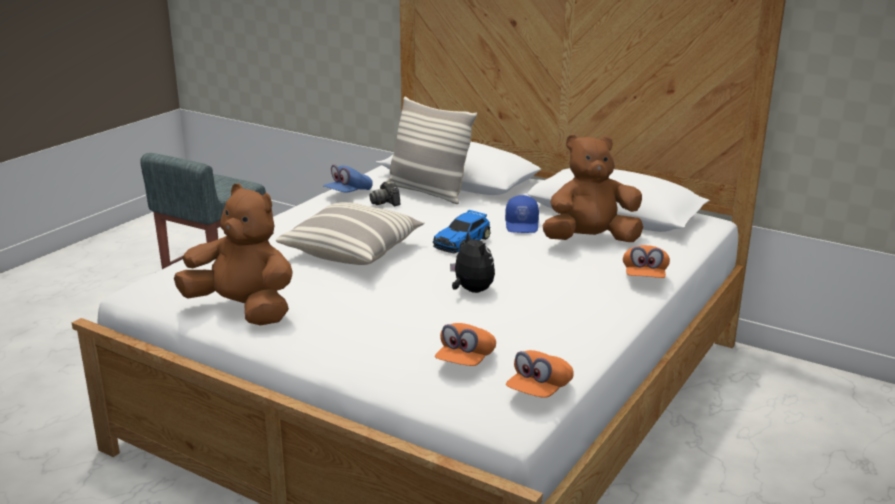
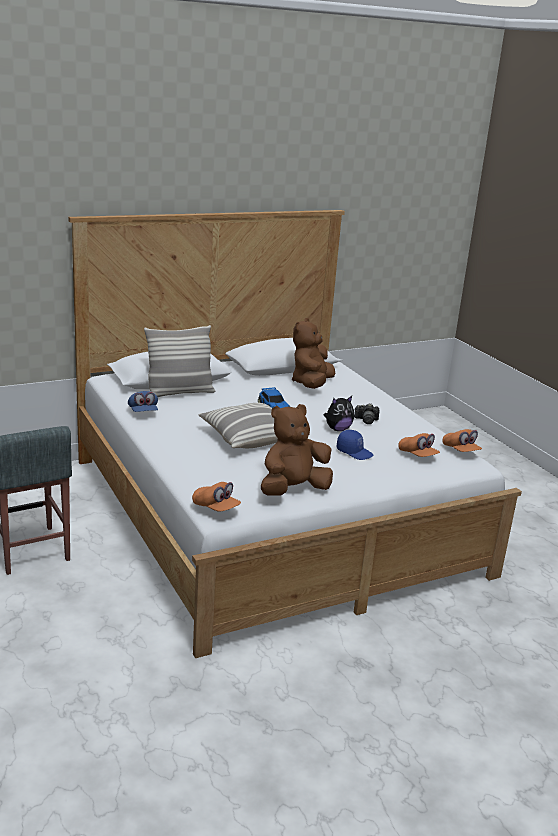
camera: 60 degrees left, 0 degrees up
camera [369,181,401,206] -> camera moved to [354,403,379,424]
plush toy [450,231,495,293] -> plush toy turned 150 degrees clockwise [324,396,354,431]
blue cap [505,195,539,233] -> blue cap moved to [337,430,374,460]
orange cap [623,245,670,278] -> orange cap moved to [192,482,241,511]

